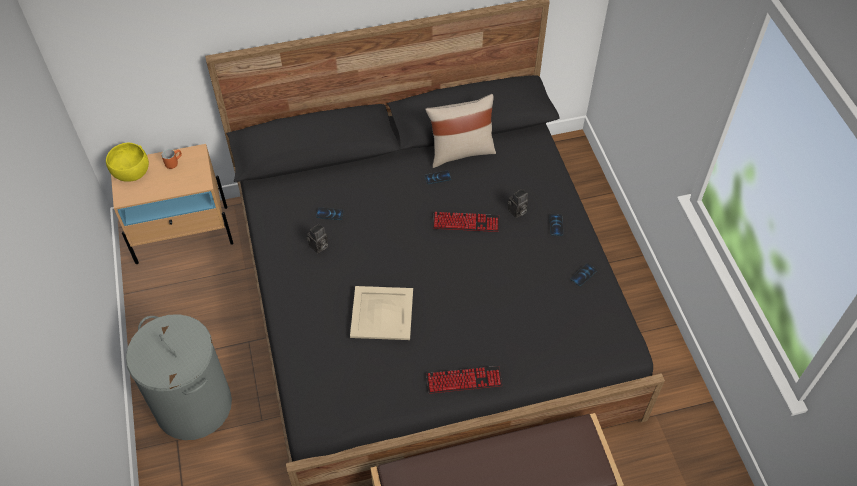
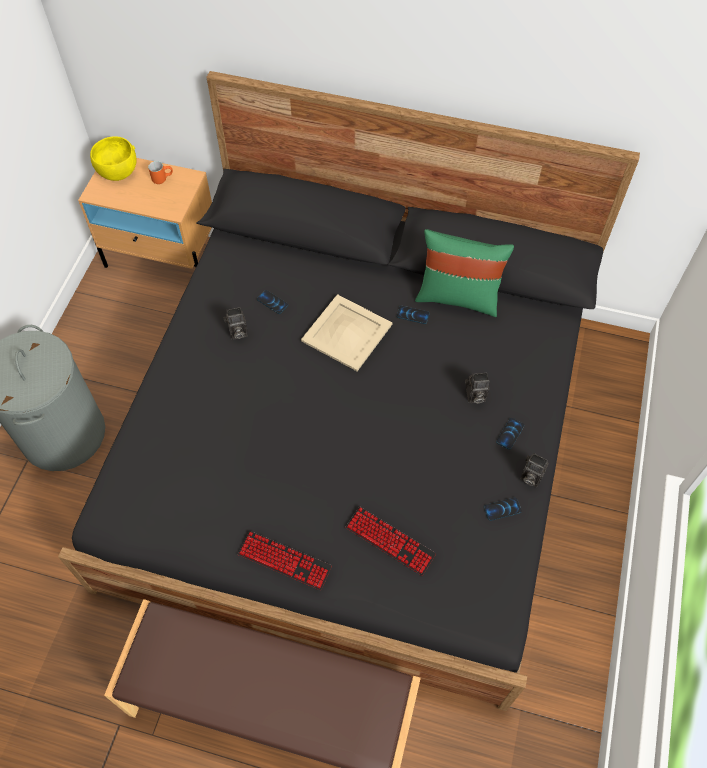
camera: 30 degrees right, 5 degrees up
beige tray [350,286,413,340] -> beige tray moved to [301,294,392,371]
beige pillow [425,94,496,168] -> green pillow [415,229,514,317]
keyboard [433,212,499,232] -> keyboard moved to [345,507,436,576]
none -> camera [520,453,549,487]

